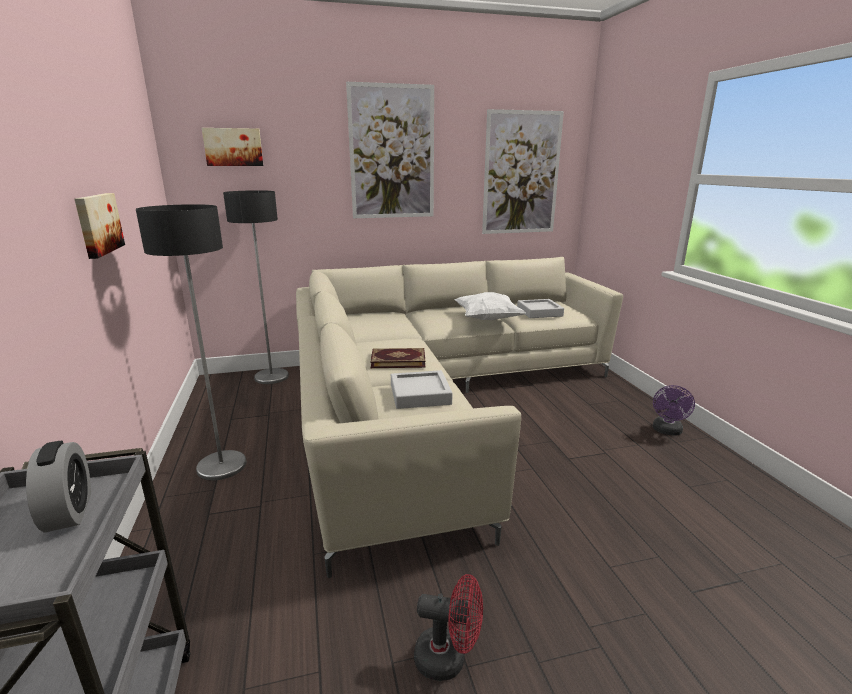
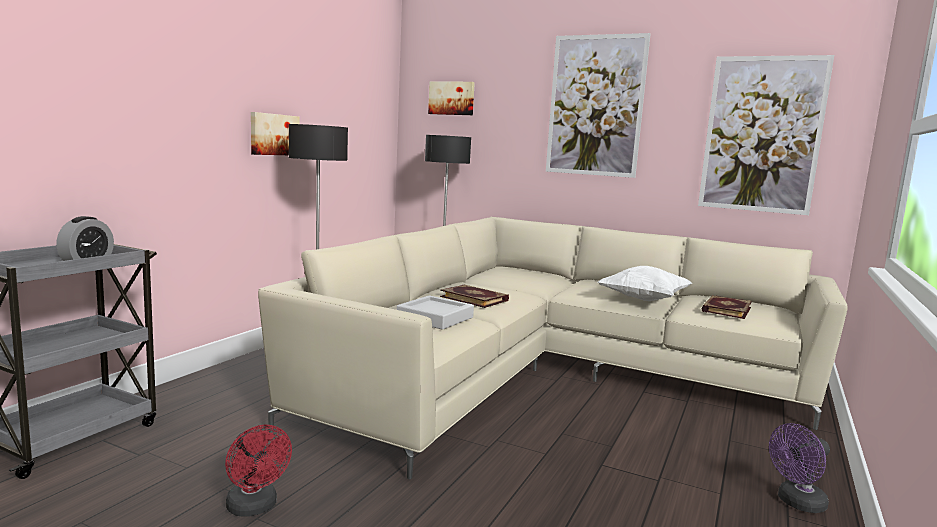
camera: 40 degrees right, 10 degrees down
grey tray [517,299,564,318] -> book [701,295,752,319]

